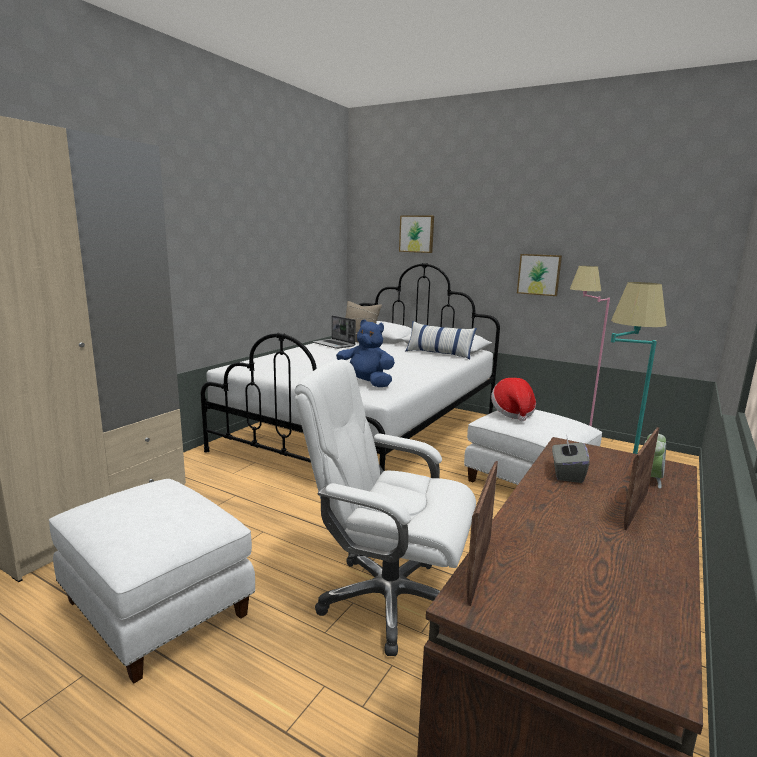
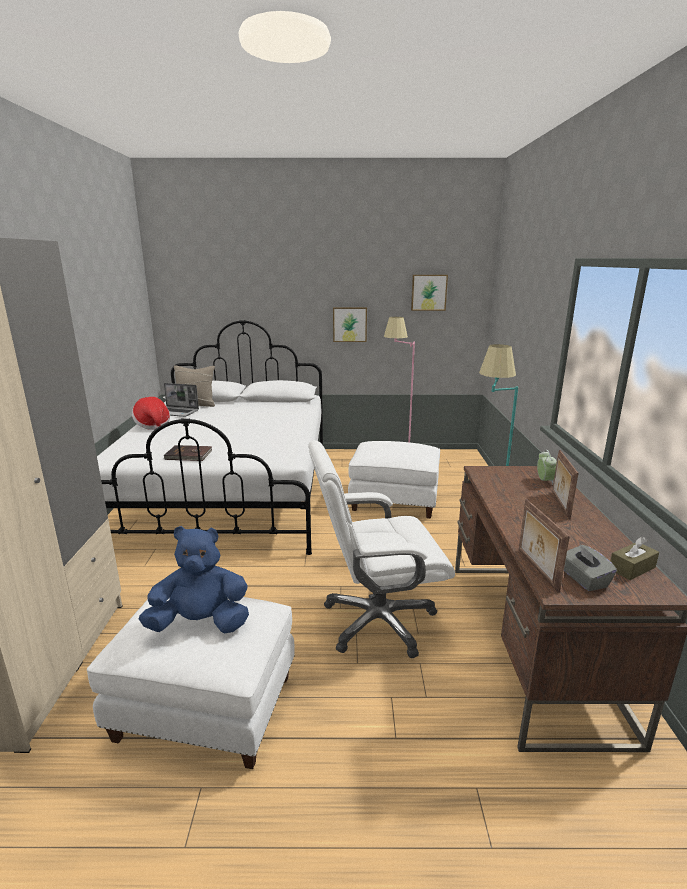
camera: 30 degrees left, 5 degrees up
blue plush toy [336,320,395,387] -> blue plush toy moved to [139,526,249,634]
picture [399,216,434,253] -> picture moved to [411,275,448,311]
pillow [405,321,477,359] -> none
hat [491,378,536,421] -> hat moved to [132,397,170,430]
grey tissue box [552,434,589,483] -> grey tissue box moved to [564,545,617,591]
none -> brown book [163,445,212,461]
none -> brown tissue box [610,537,659,580]

